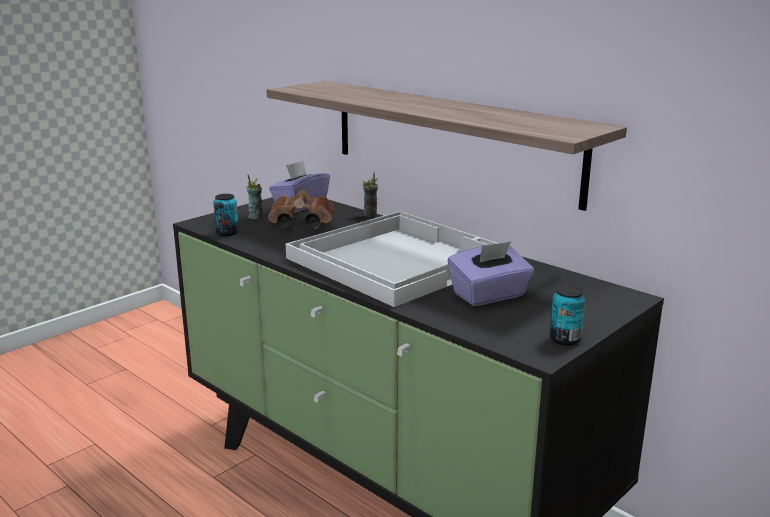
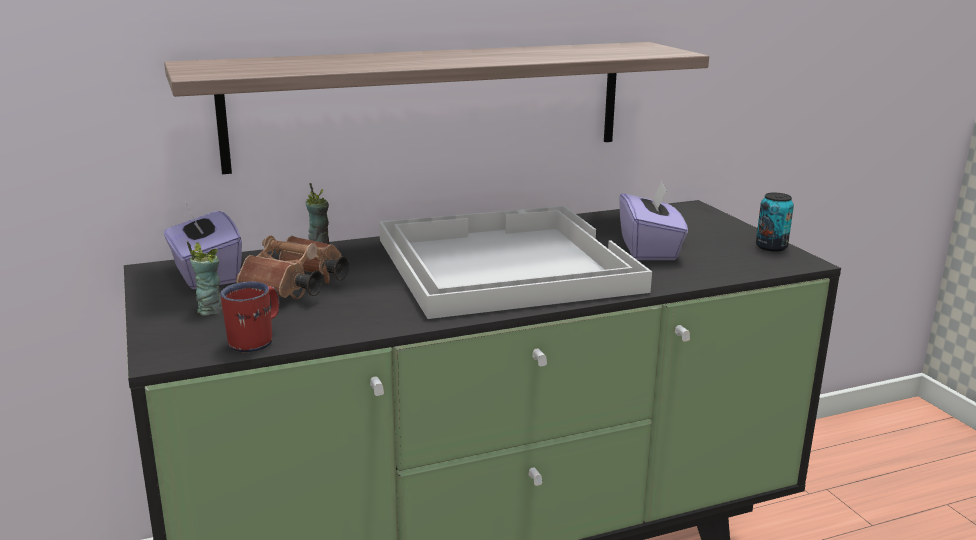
camera: 65 degrees left, 0 degrees up
can [213,194,239,236] -> red mug [220,282,280,352]

